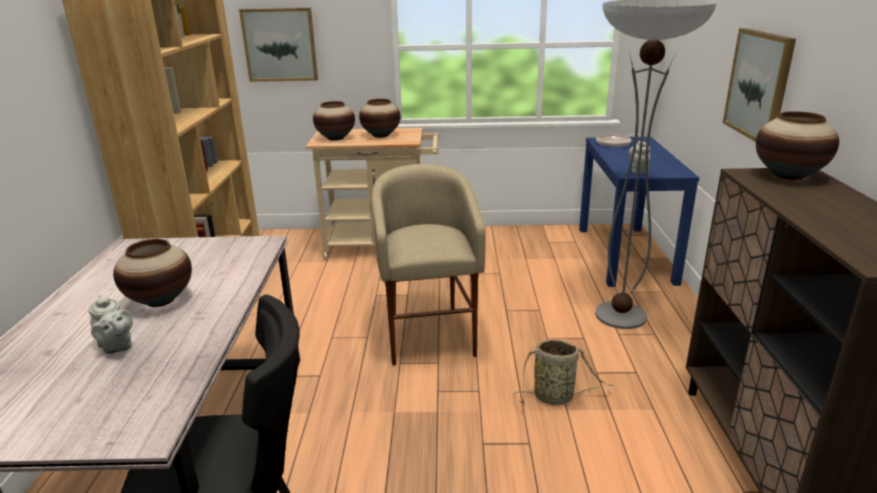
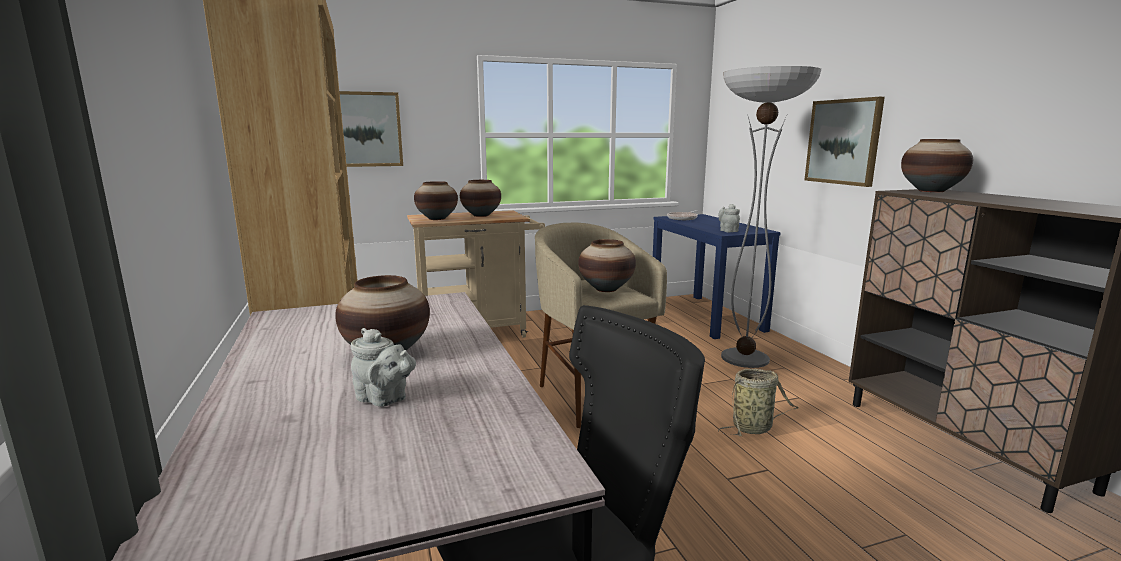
camera: 20 degrees left, 10 degrees down
none -> vase [578,239,636,292]

